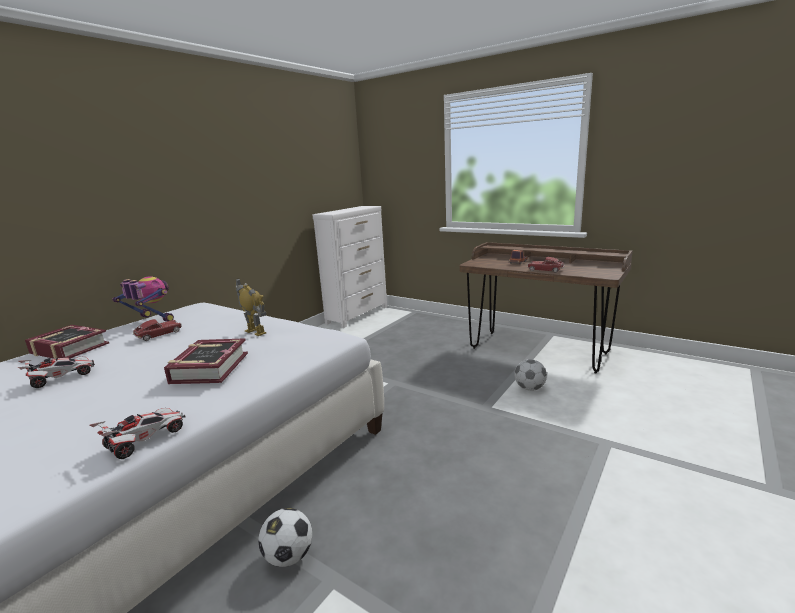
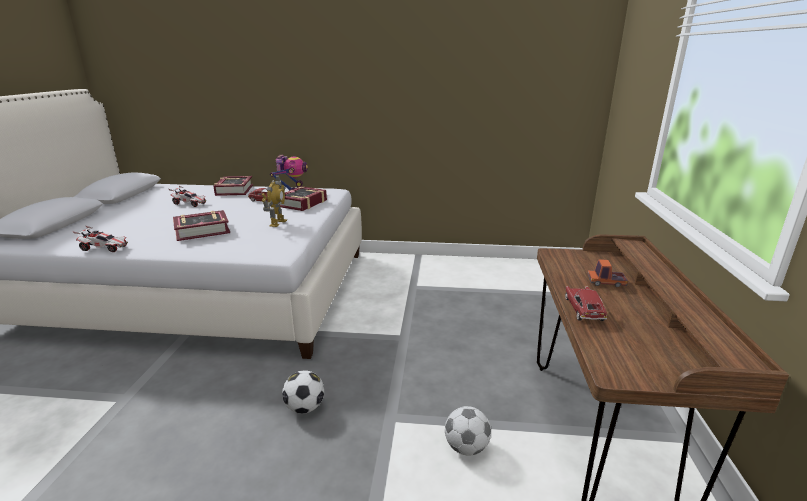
camera: 60 degrees right, 5 degrees up
football [258,508,312,567] -> football moved to [282,371,324,414]
white dresser [312,206,387,328] -> none
none -> book [279,186,327,211]

